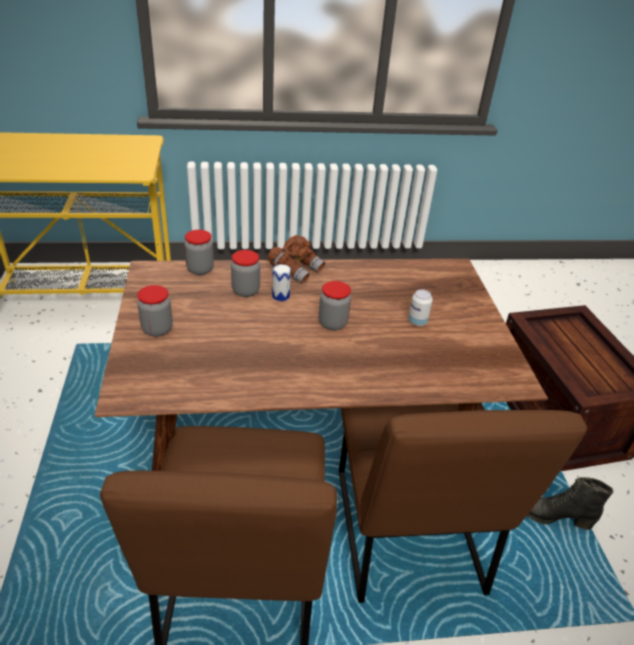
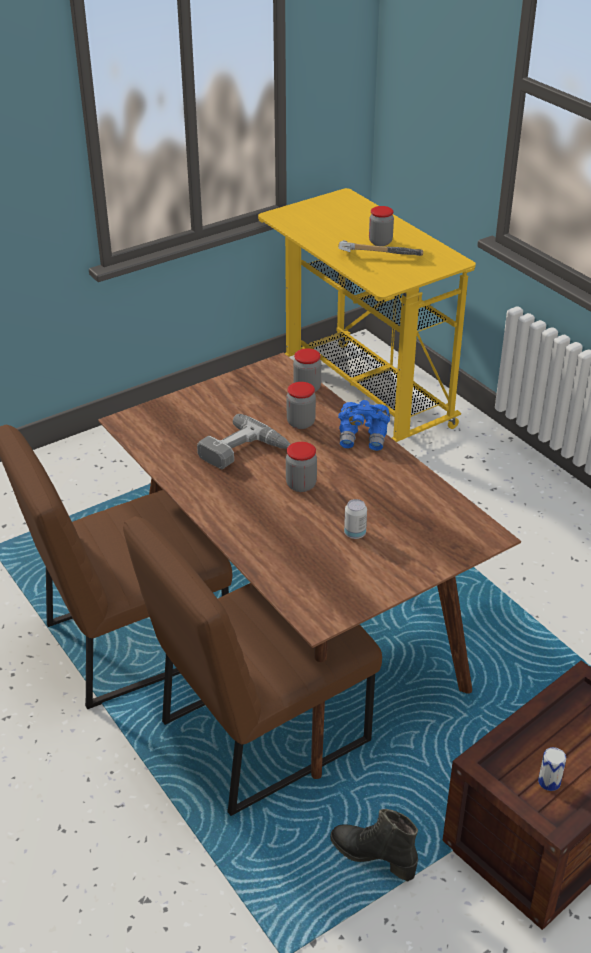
camera: 65 degrees right, 0 degrees up
jar [137,285,173,337] -> jar moved to [369,206,394,246]
brown binoculars [267,235,325,284] -> blue binoculars [338,400,390,451]
can [272,264,291,301] -> can moved to [538,747,566,791]
black boot [527,477,613,530] -> black boot turned 45 degrees counterclockwise [330,809,418,881]
none -> power drill [197,414,290,469]
none -> hammer [339,240,423,256]

